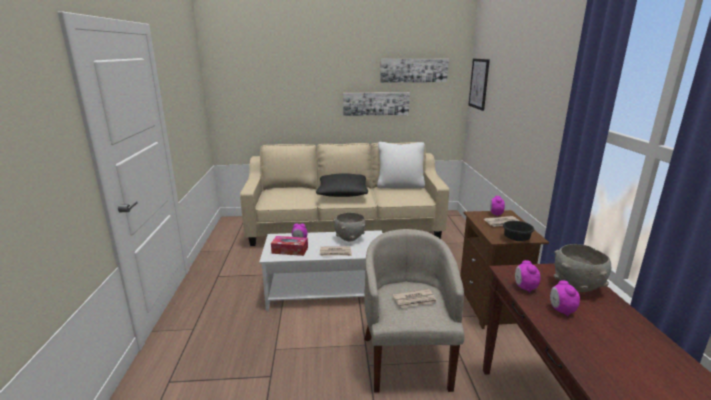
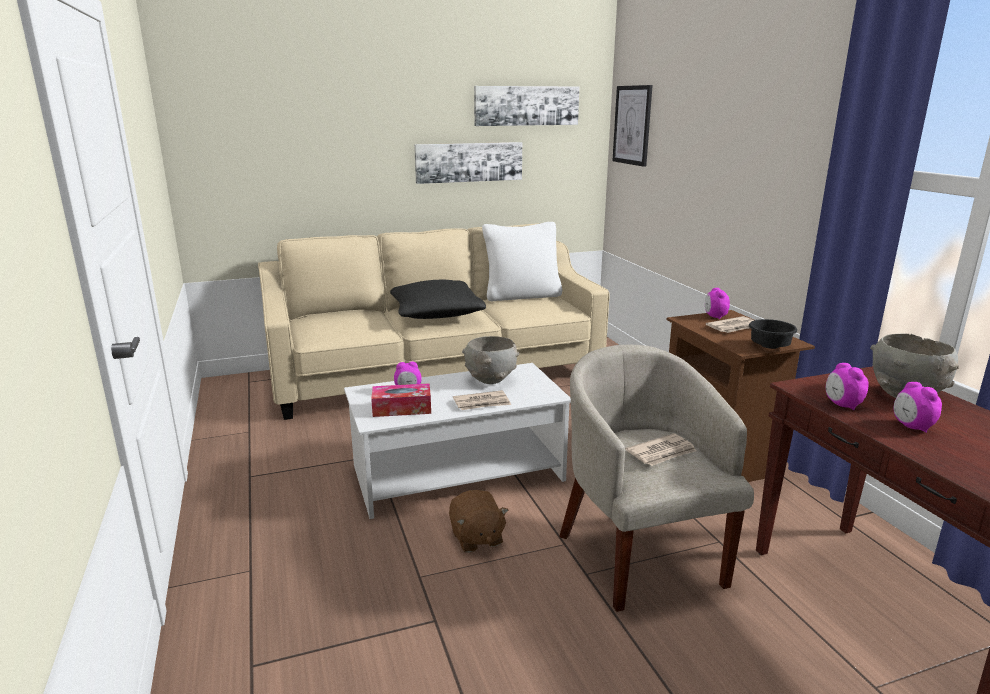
camera: 15 degrees left, 0 degrees up
none -> brown plush toy [449,490,509,553]

